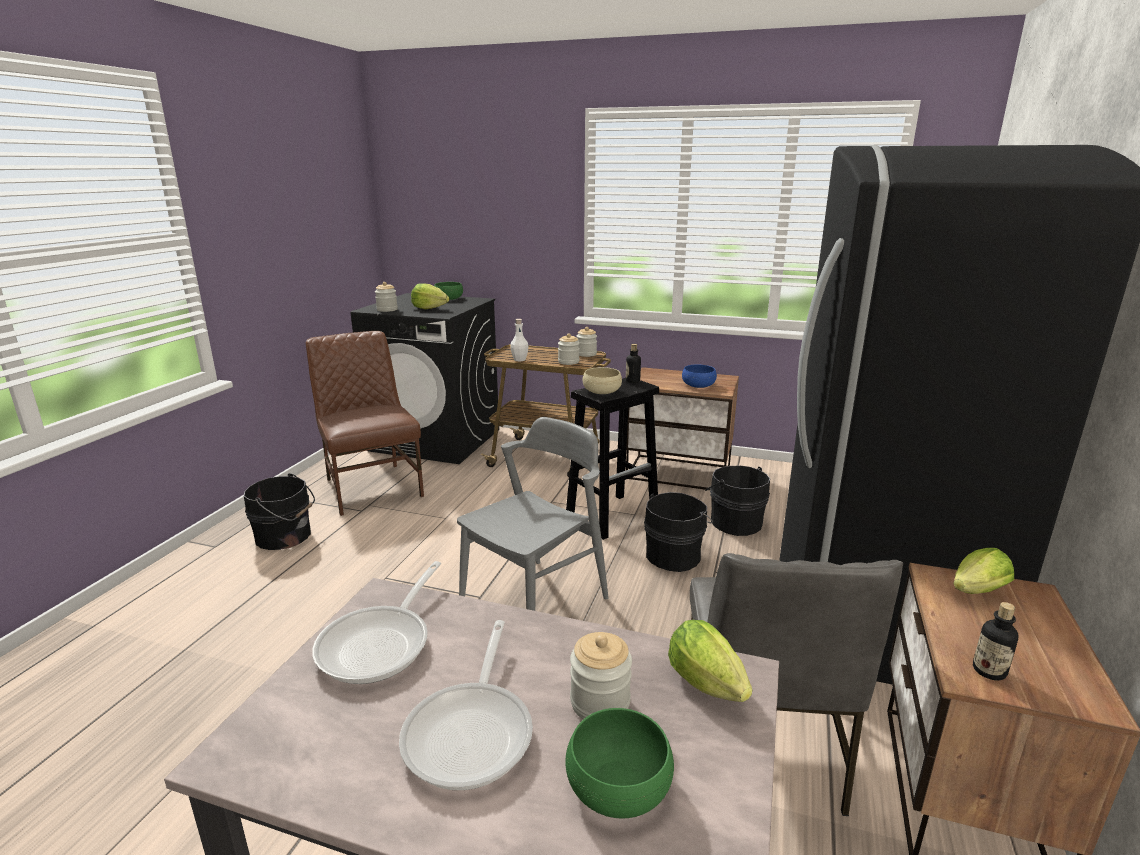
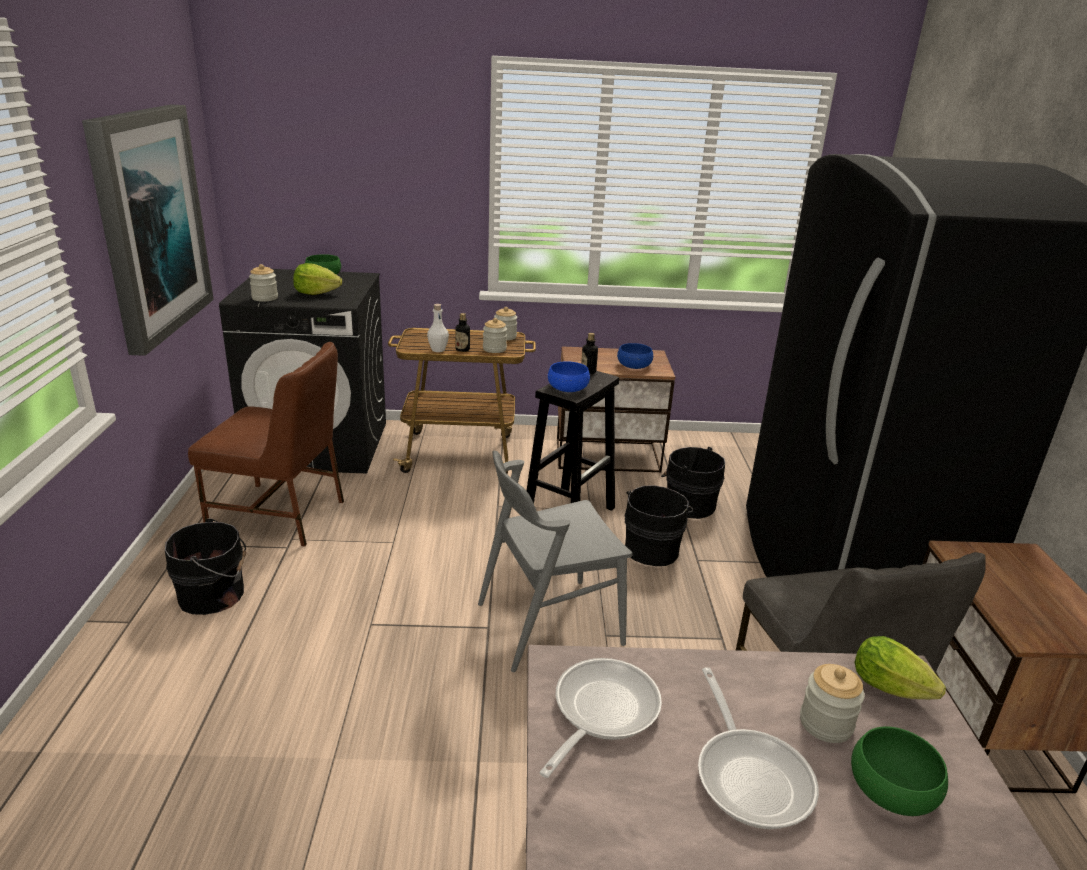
camera: 20 degrees left, 5 degrees up
brown chair [306,331,424,516] -> brown chair turned 150 degrees clockwise [188,342,344,546]
frying pan [312,561,441,684] -> frying pan turned 150 degrees counterclockwise [539,658,662,778]
grey chair [457,417,609,611] -> grey chair turned 135 degrees counterclockwise [478,451,632,672]
beige bowl [583,367,622,394] -> blue bowl [548,361,590,392]
lettuce [953,548,1014,594] -> none
bottle [973,602,1019,681] -> bottle moved to [455,313,470,352]
none -> picture [82,104,214,356]

